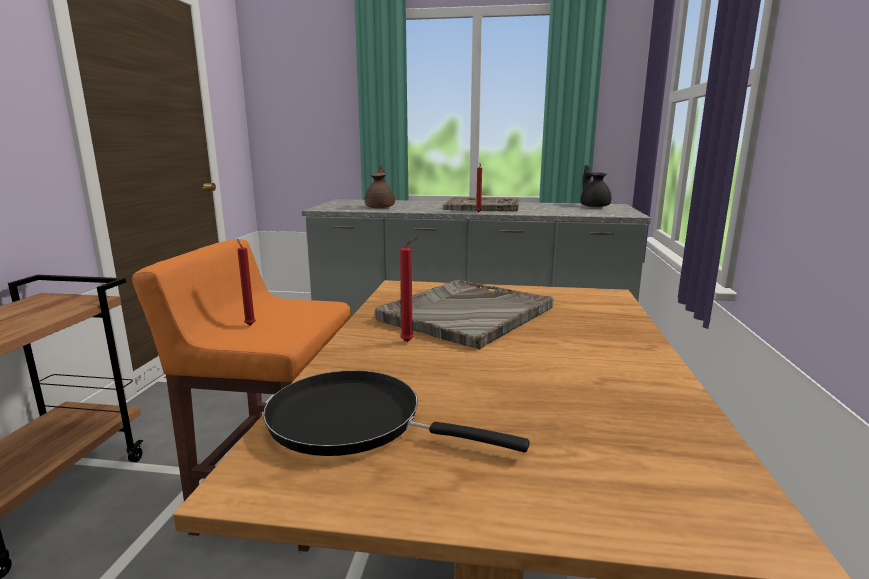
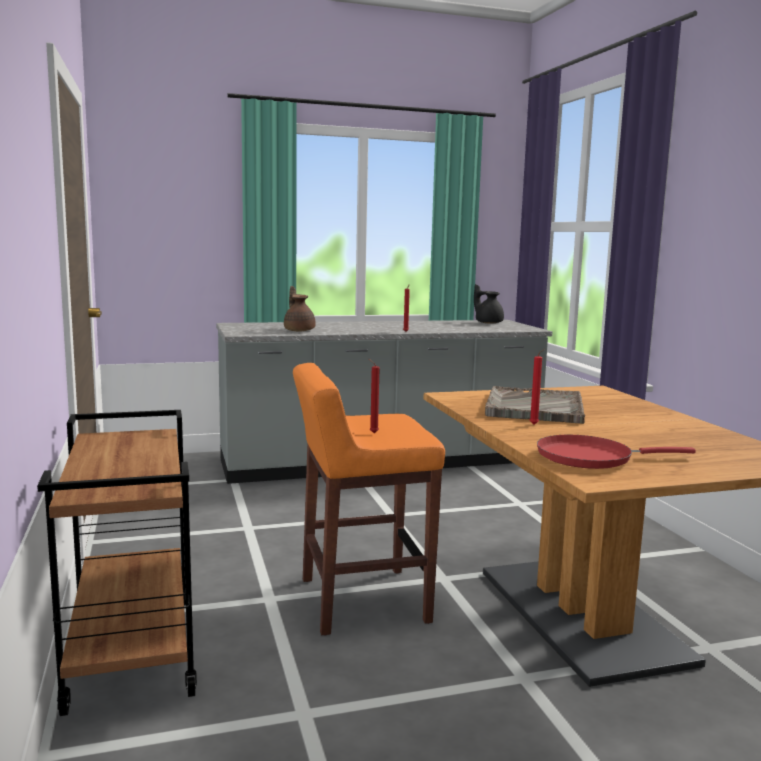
camera: 25 degrees left, 5 degrees down
black frying pan [263,370,530,456] -> red frying pan [537,435,696,469]
grey tray [443,197,519,211] -> none

